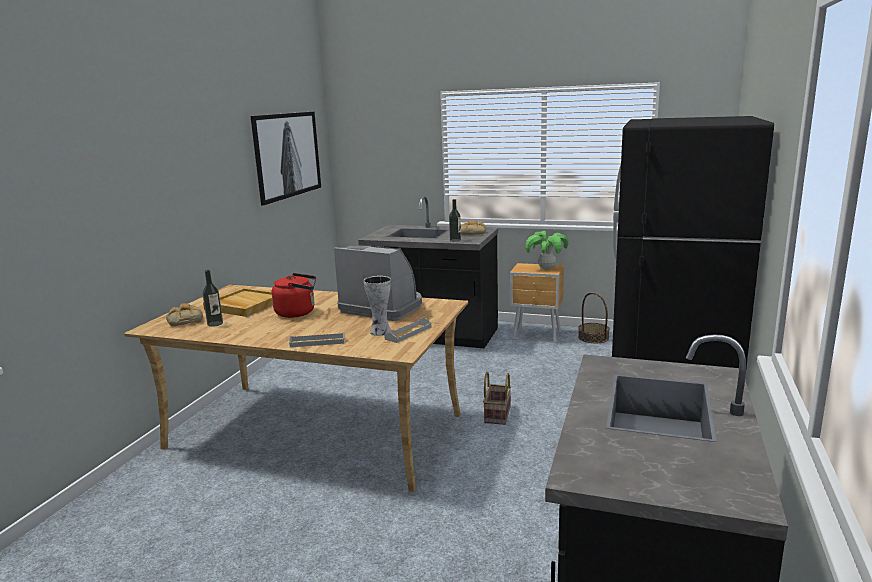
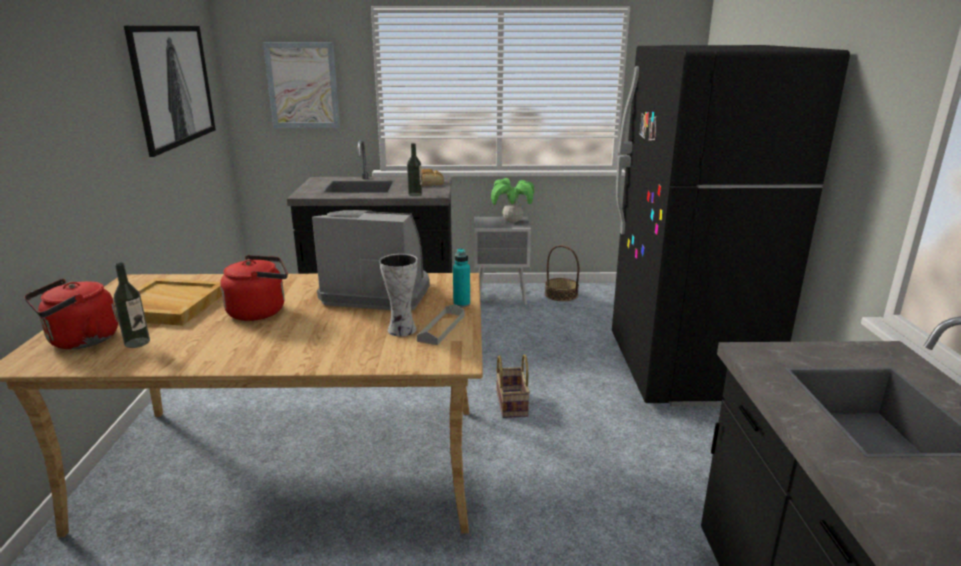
camera: 20 degrees left, 5 degrees up
bread [166,303,203,326] -> red kettle [24,279,118,349]
grey tray [289,332,345,347] -> none
brown nightstand [510,263,564,343] -> grey nightstand [474,217,531,305]
none -> picture [263,42,340,128]
none -> turquoise bottle [453,248,470,307]

